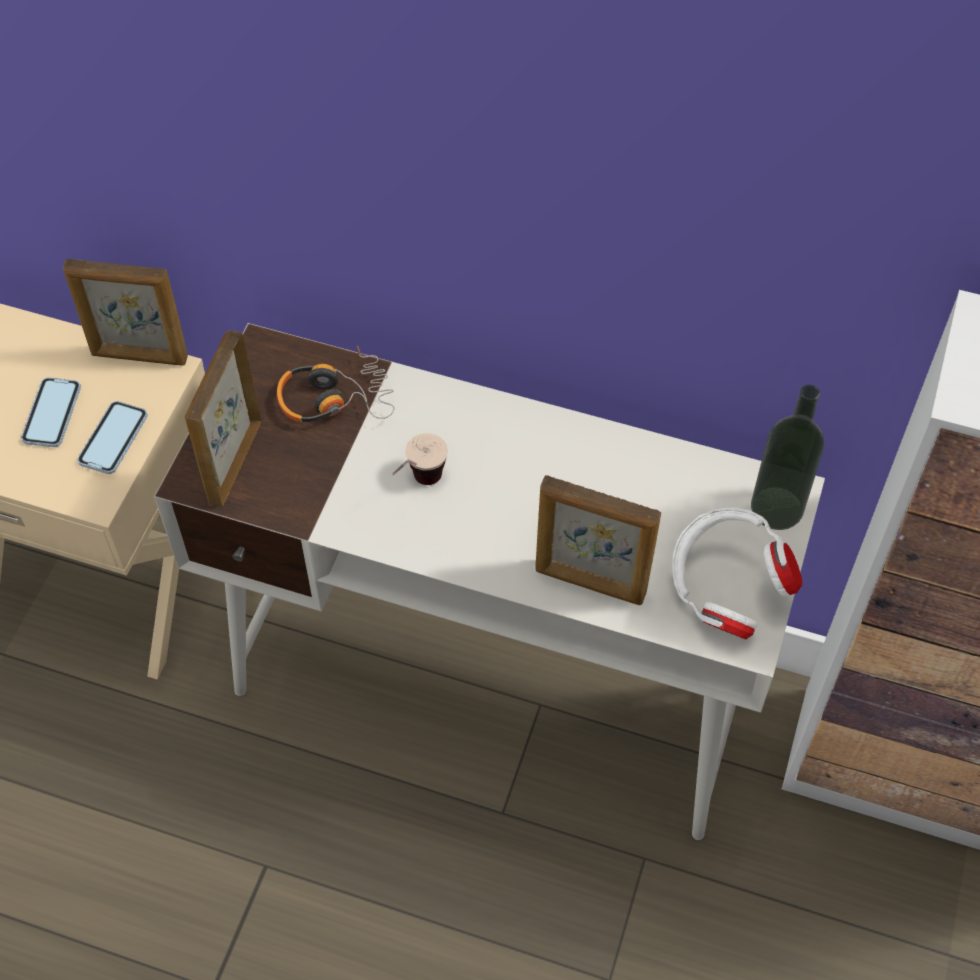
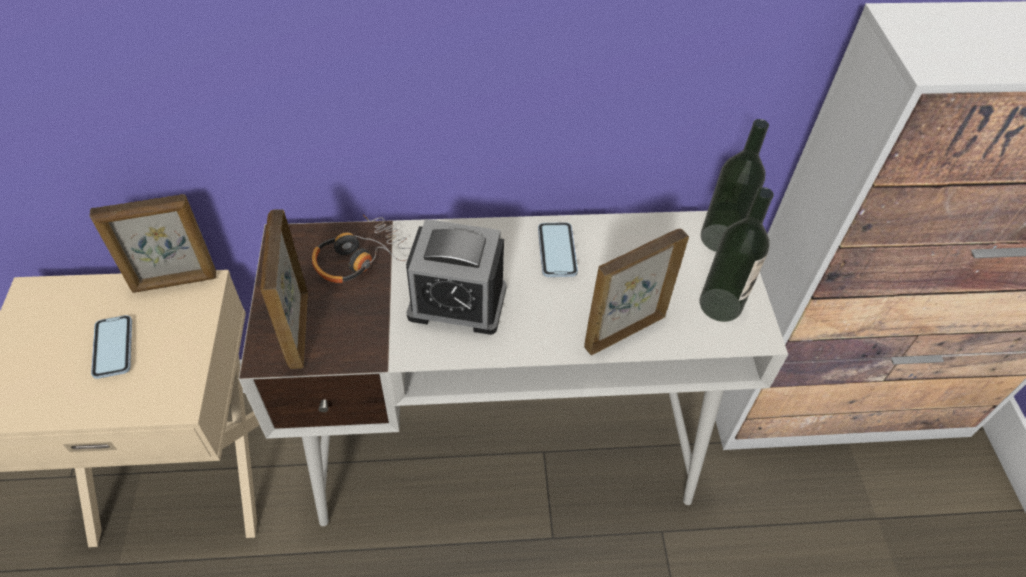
camera: 25 degrees left, 5 degrees down
phone [77,401,148,474] -> phone moved to [538,222,578,277]
cup [392,433,448,485] -> alarm clock [406,219,507,335]
picture frame [535,475,661,605] -> picture frame turned 150 degrees clockwise [584,229,689,355]
white headphones [672,507,802,639] -> bottle [700,187,774,322]

